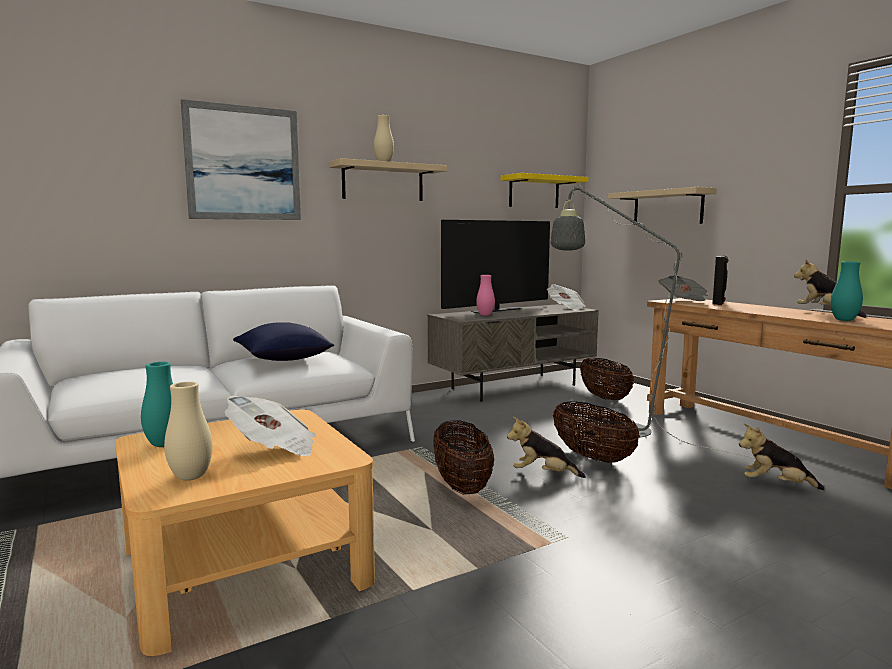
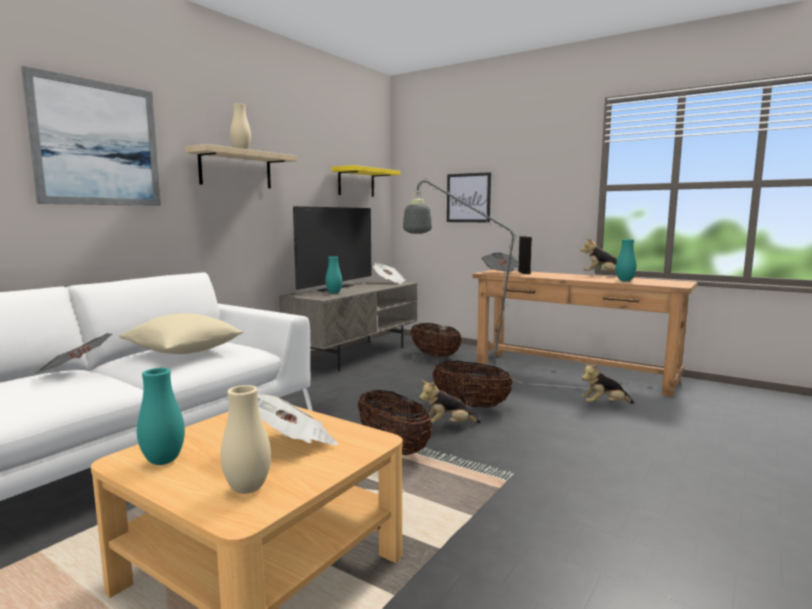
camera: 25 degrees left, 0 degrees up
blue pillow [233,322,334,361] -> beige pillow [119,313,243,354]
pink vase [476,275,495,316] -> turquoise vase [325,256,342,294]
beige shelf [608,187,717,225] -> picture [447,172,491,222]
none -> newspaper [36,333,112,373]

